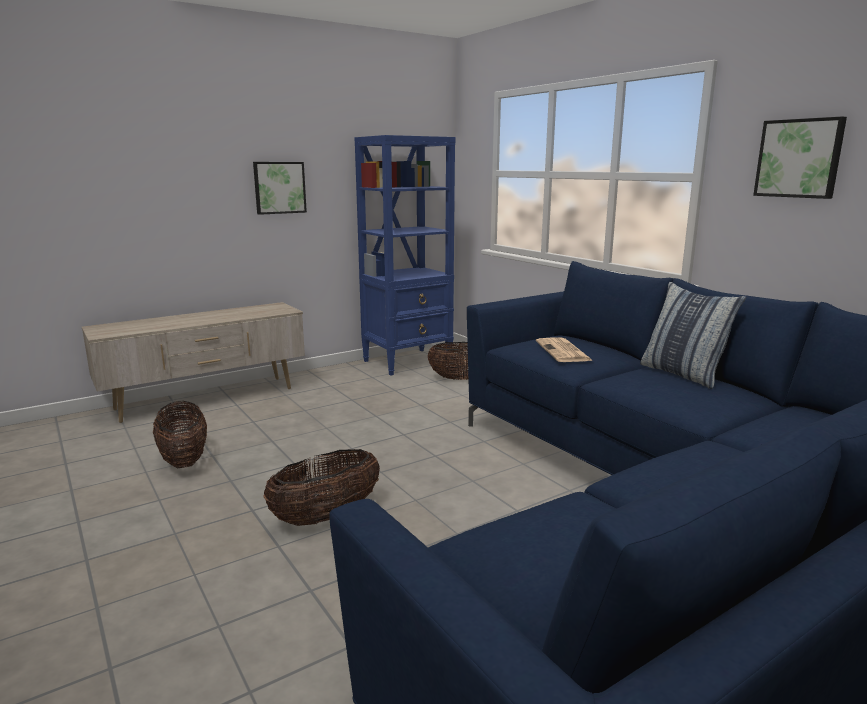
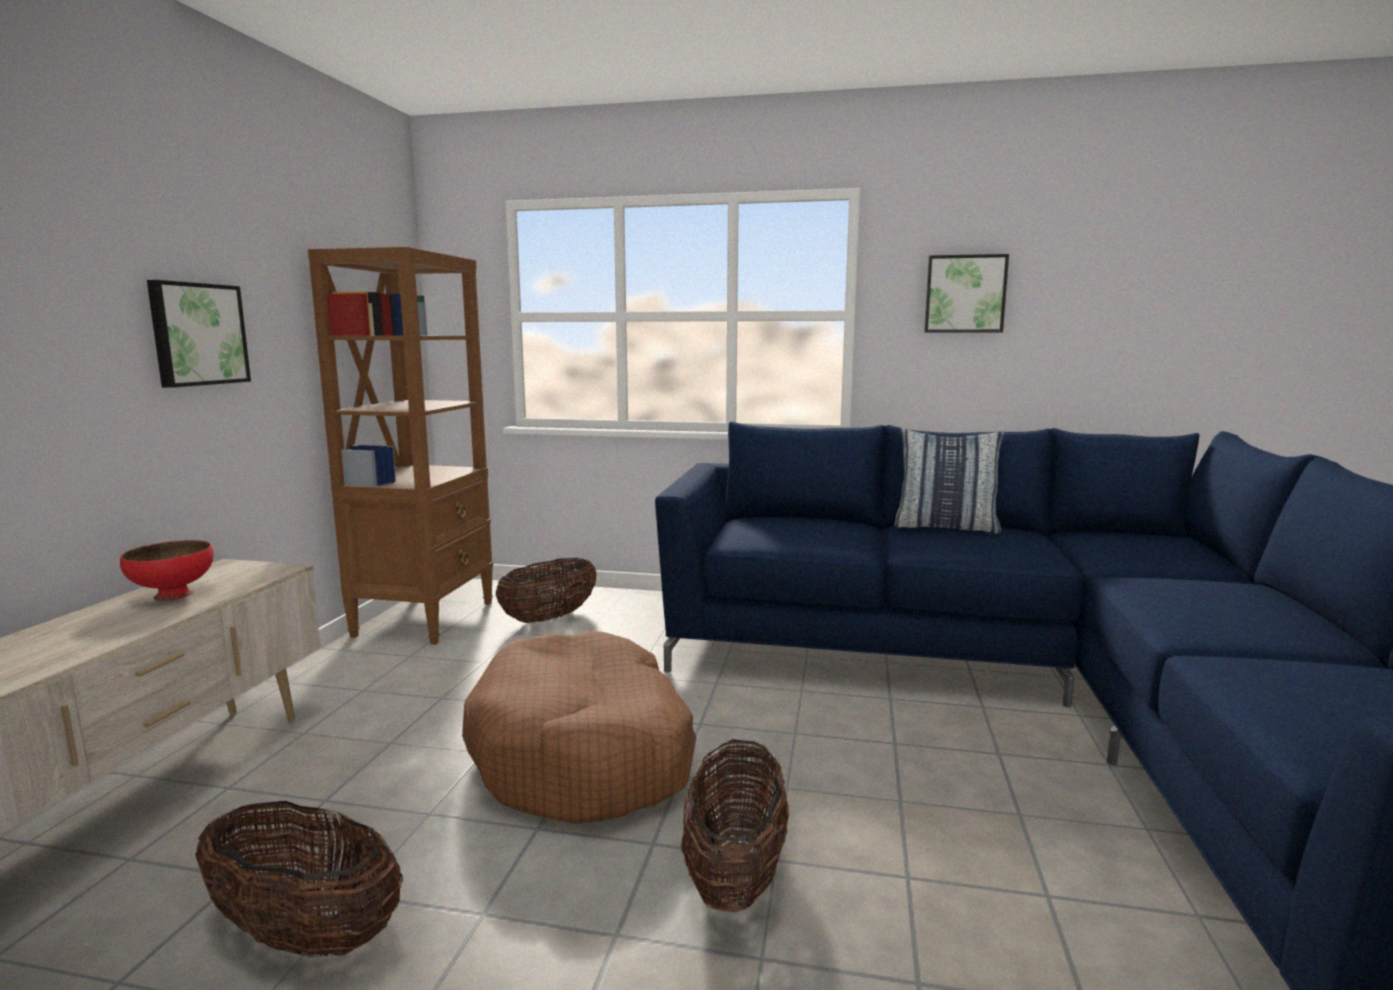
camera: 45 degrees left, 5 degrees down
blue bookcase [354,135,456,376] -> brown bookcase [308,247,493,645]
newspaper [536,337,593,362] -> none
none -> red bowl [120,540,214,601]
none -> brown dog bed [462,631,697,824]

